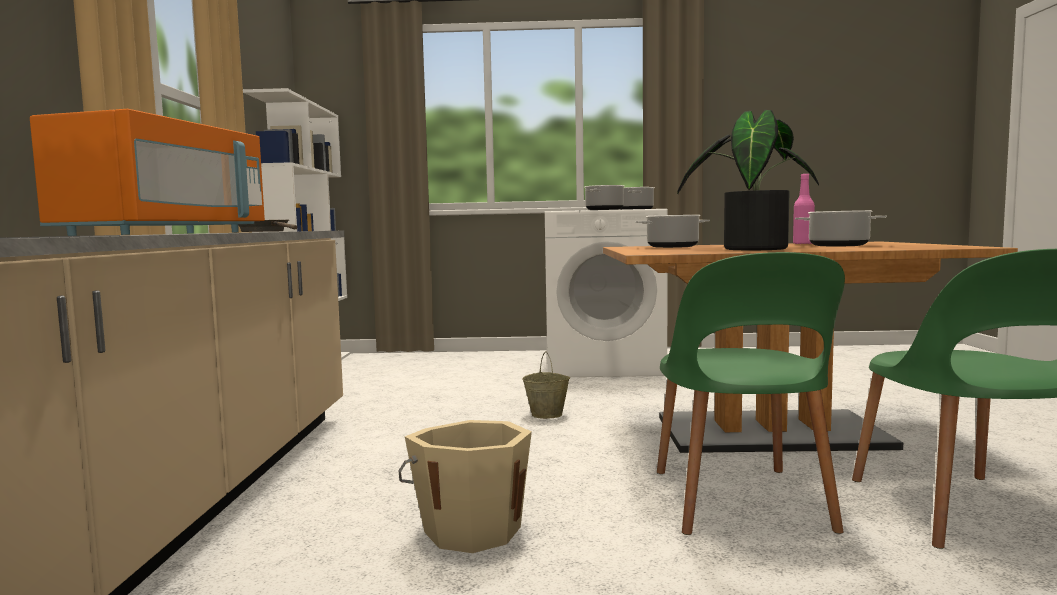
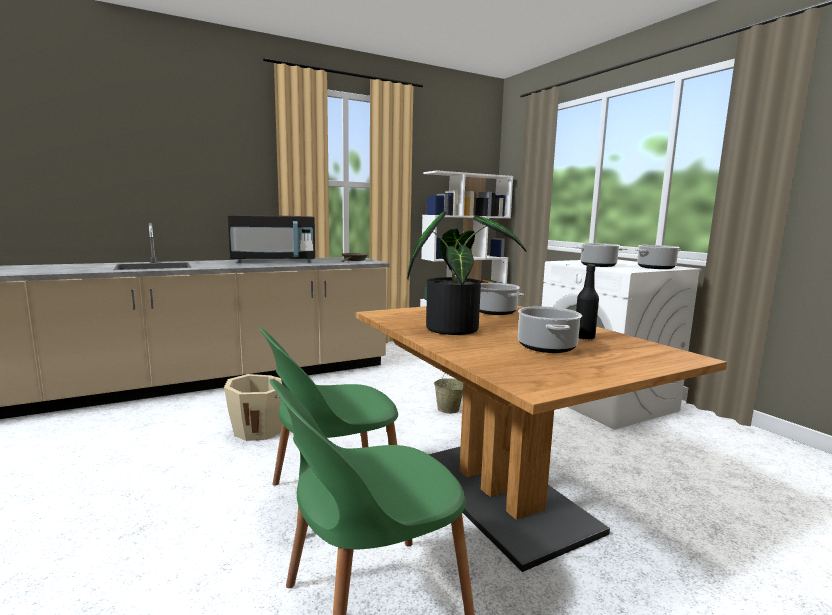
camera: 60 degrees right, 5 degrees up
orange microwave [30,109,265,236] -> black microwave [228,215,315,263]
pink bottle [793,174,815,244] -> black bottle [576,264,599,340]

